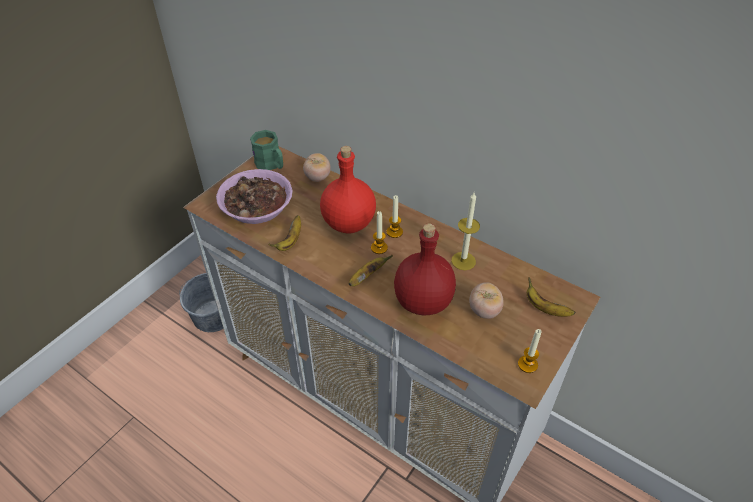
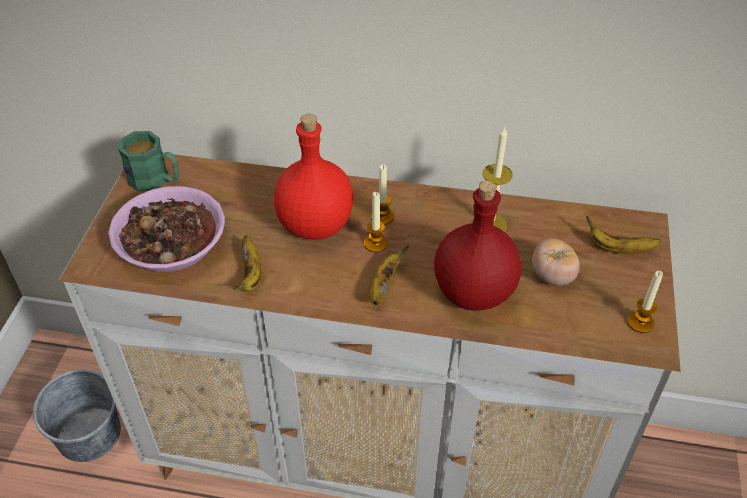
camera: 25 degrees left, 0 degrees up
tomato [303,153,331,182] -> none

